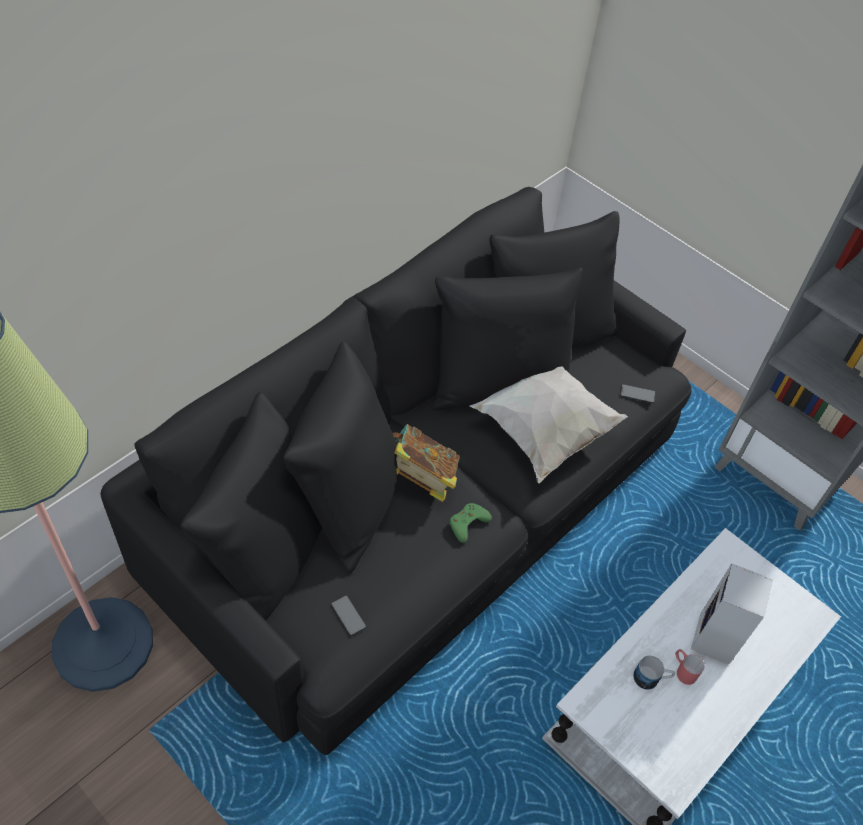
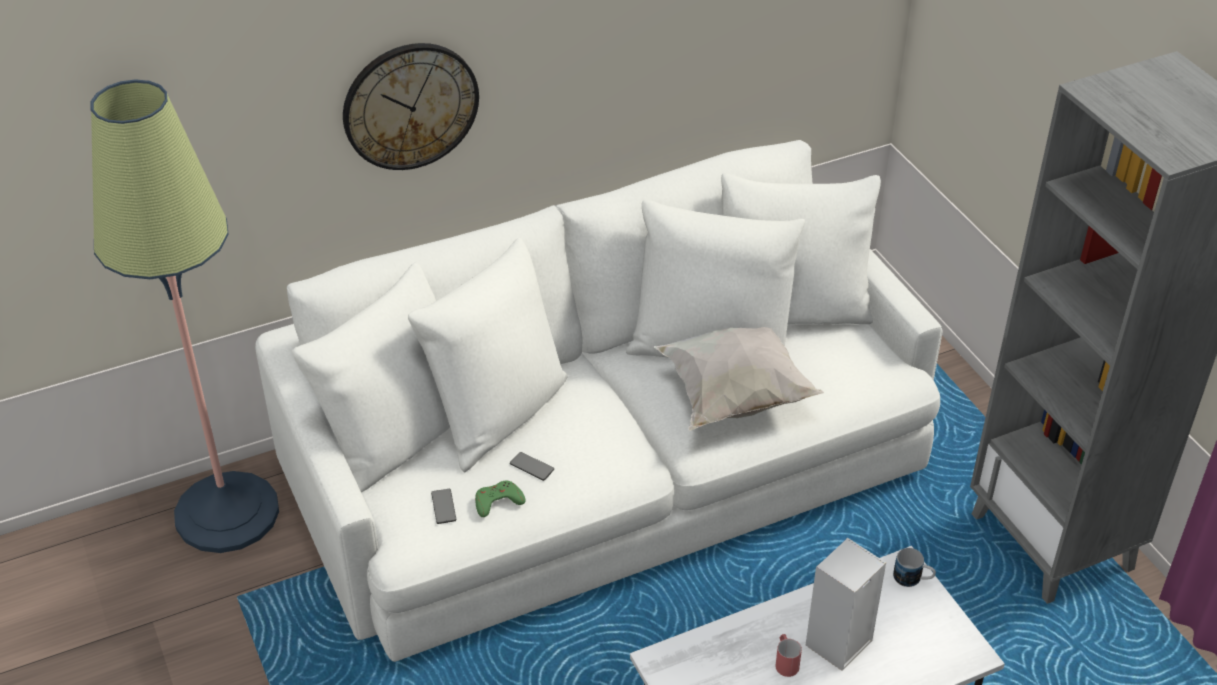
camera: 25 degrees right, 10 degrees down
black sofa [101,187,692,755] -> white sofa [255,140,942,662]
book [393,424,460,502] -> none
green game controller [450,503,492,543] -> green game controller moved to [475,481,525,517]
phone [620,384,655,403] -> phone moved to [510,452,554,481]
mug [633,656,675,690] -> mug moved to [893,548,936,587]
none -> wall clock [343,43,479,170]

